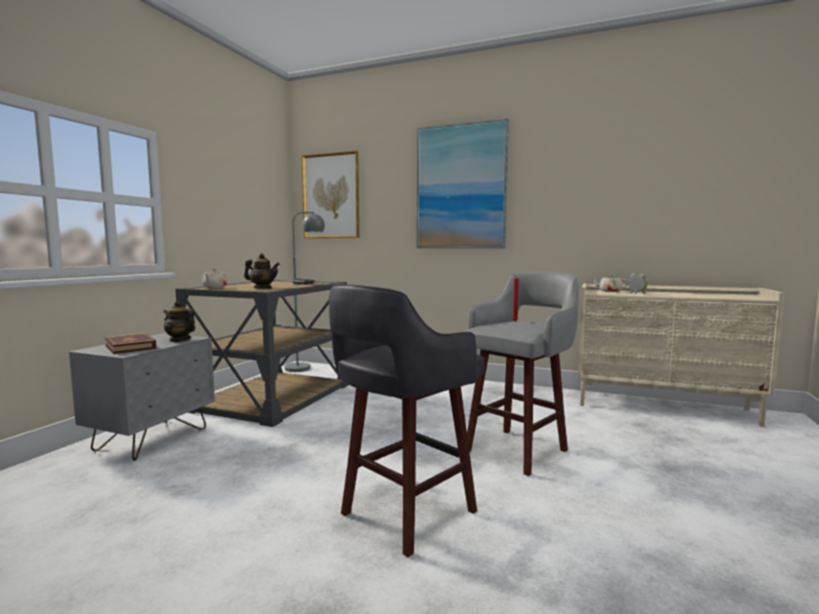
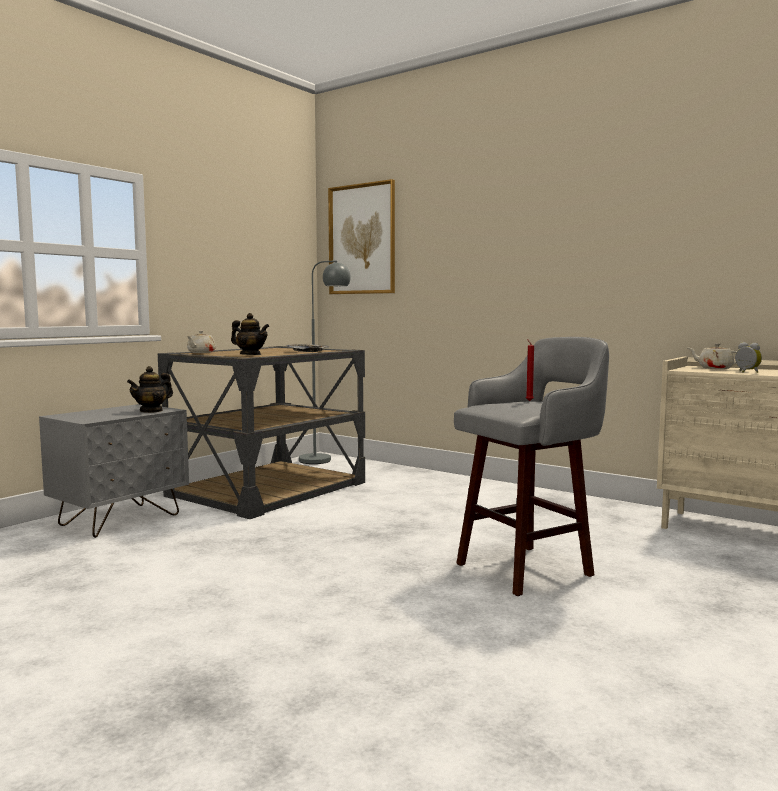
camera: 15 degrees right, 0 degrees up
book [104,333,157,354] -> none
teapot [163,301,195,342] -> teapot turned 90 degrees counterclockwise [127,366,173,413]
grey stool [329,284,485,557] -> none
picture [417,118,509,248] -> none

